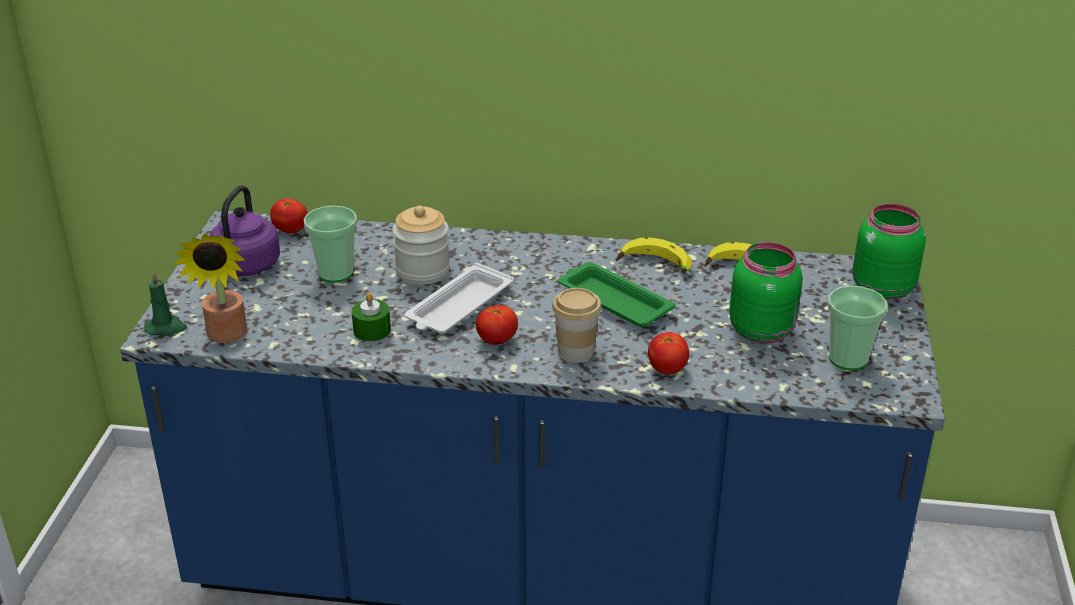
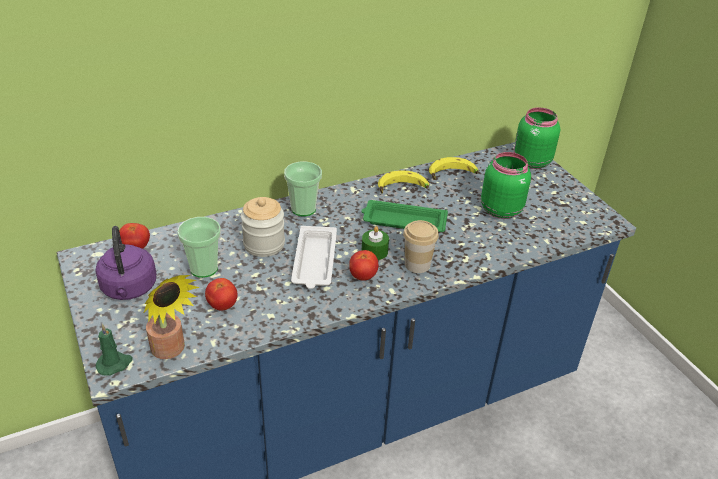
camera: 35 degrees left, 5 degrees up
green candle [351,293,391,341] -> green candle moved to [362,226,389,260]
tomato [648,332,689,375] -> tomato moved to [205,278,238,311]
cup [828,286,888,370] -> cup moved to [284,162,322,216]

